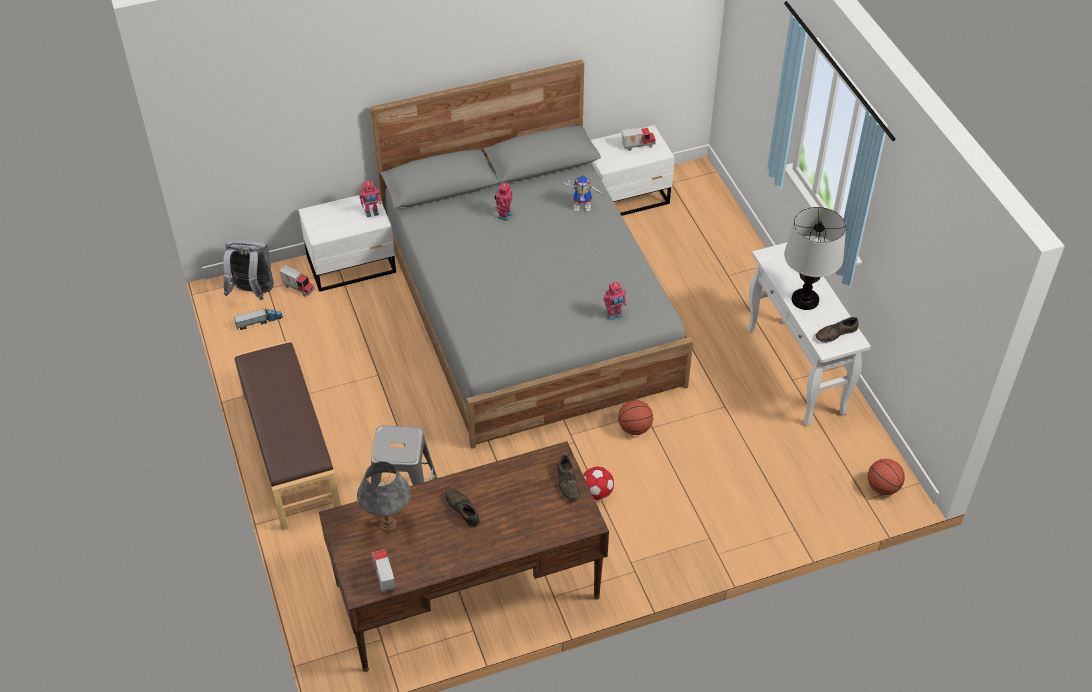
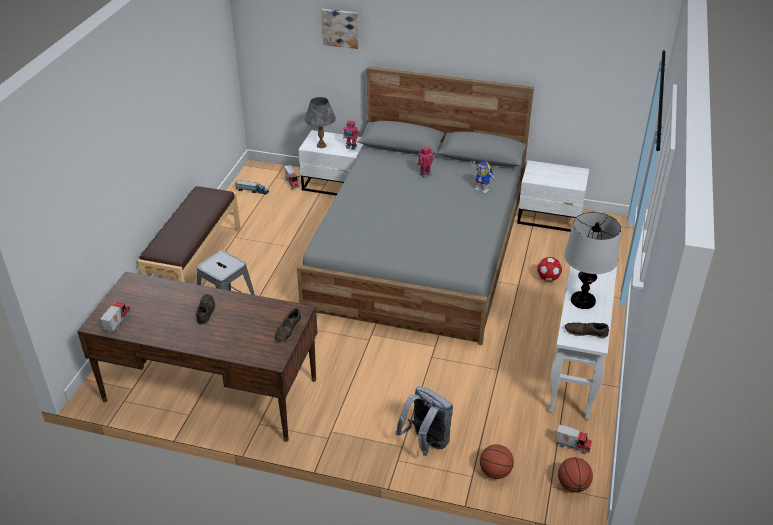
camera: 35 degrees right, 10 degrees down
grey backpack [223,240,274,300] -> grey backpack moved to [396,386,453,456]
grey table lamp [357,461,411,531] -> grey table lamp moved to [305,97,336,148]
football [583,467,614,500] -> football moved to [537,257,562,281]
toy robot [603,282,627,320] -> none
basketball [618,400,653,435] -> basketball moved to [480,444,514,479]
toy truck [621,127,656,151] -> toy truck moved to [557,425,592,454]
none -> picture [321,9,359,49]

